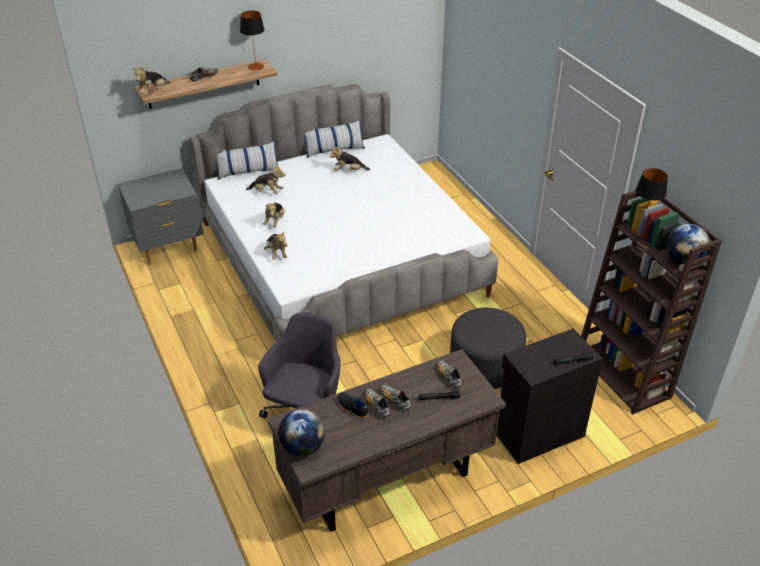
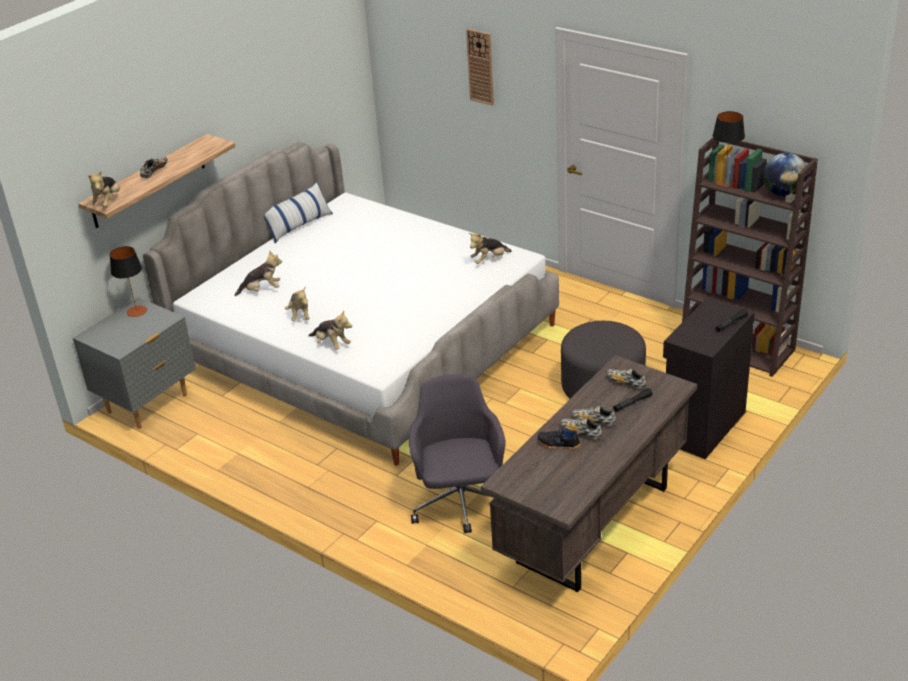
camera: 25 degrees left, 5 degrees down
pillow [217,141,277,180] -> none
table lamp [240,11,265,70] -> table lamp moved to [110,246,147,317]
globe [278,409,325,456] -> none
plush toy [329,145,370,171] -> plush toy moved to [469,233,512,264]
none -> wall clock [466,29,494,106]

